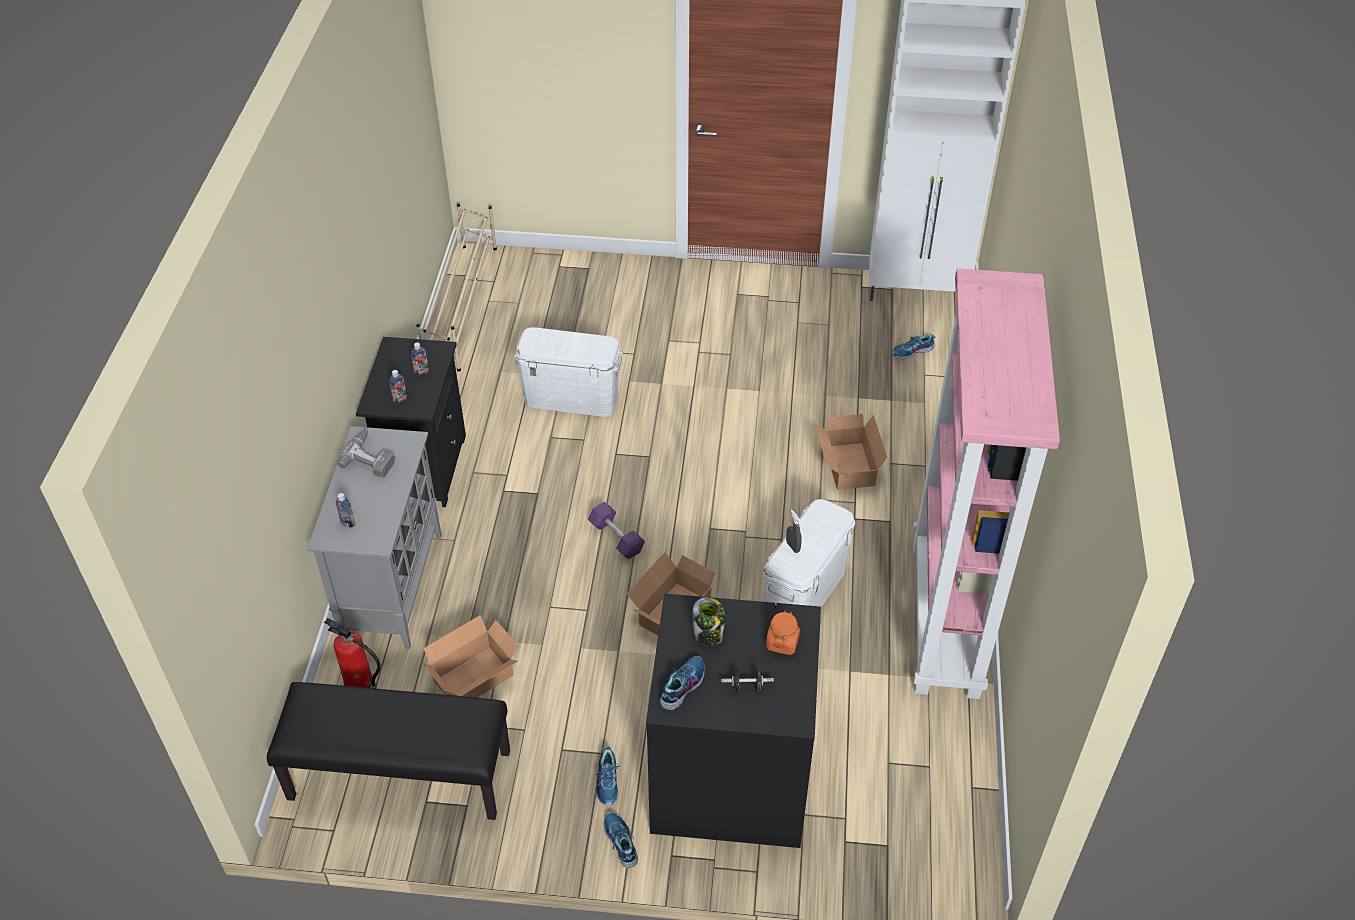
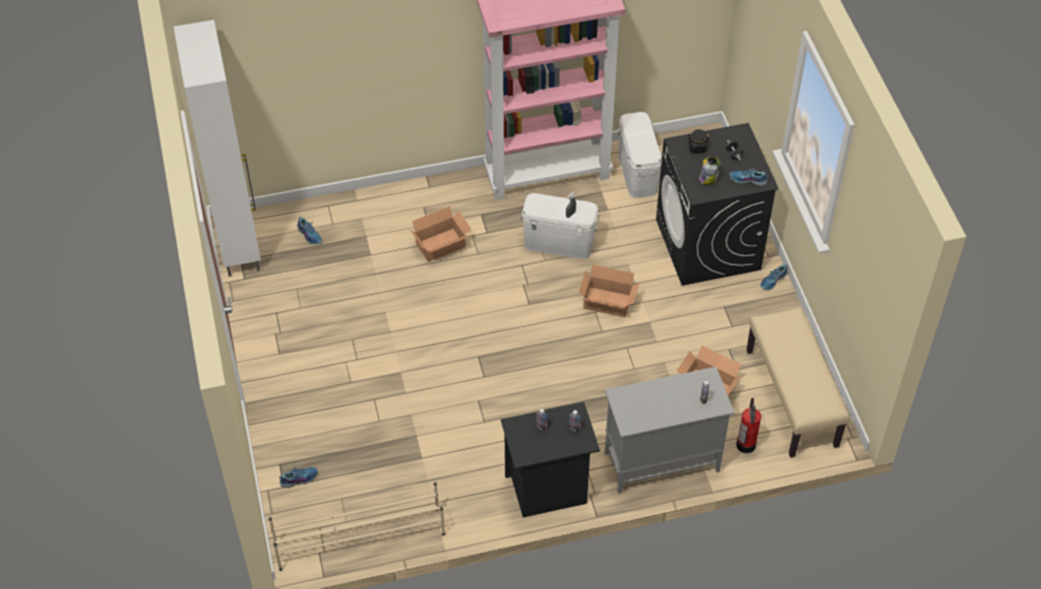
camera: 110 degrees left, 5 degrees up
black bench [267,682,510,820] -> beige bench [746,307,850,458]
power drill [337,430,395,477] -> none
white storage box [514,327,623,416] -> white storage box moved to [618,112,662,198]
purple dumbbell [588,502,645,559] -> none
shoe [595,747,621,805] -> shoe moved to [279,464,318,488]
orange jar [766,610,800,655] -> black jar [687,129,709,153]

